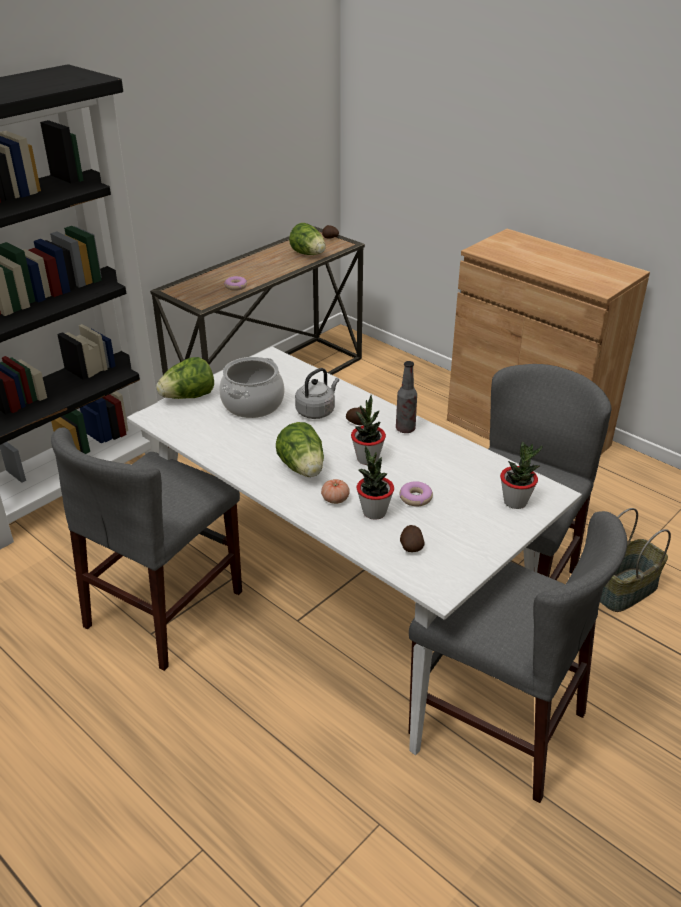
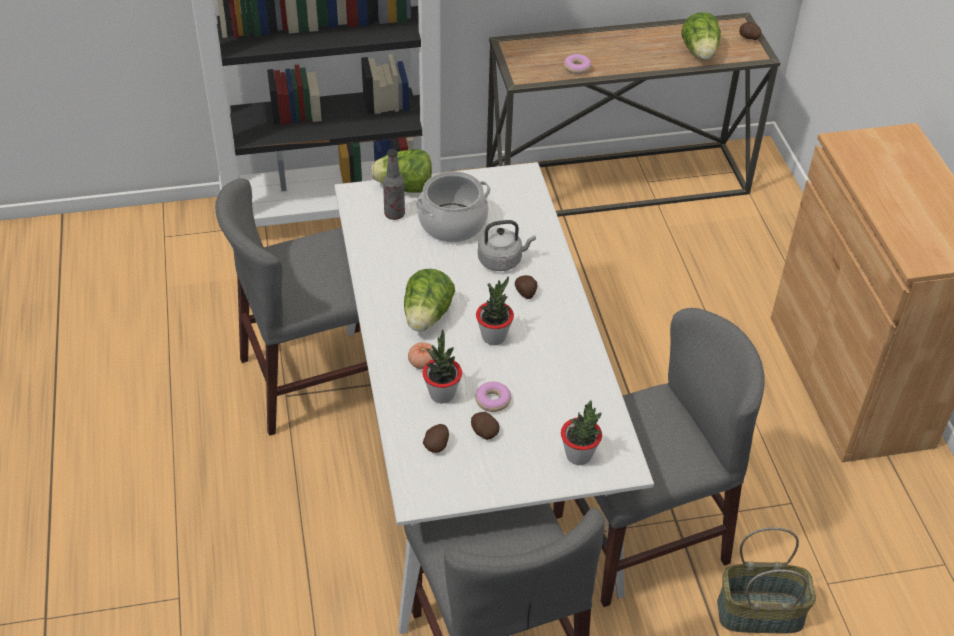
camera: 35 degrees right, 10 degrees up
bottle [396,361,417,433] -> bottle moved to [383,149,405,220]
none -> potato [471,412,499,440]

